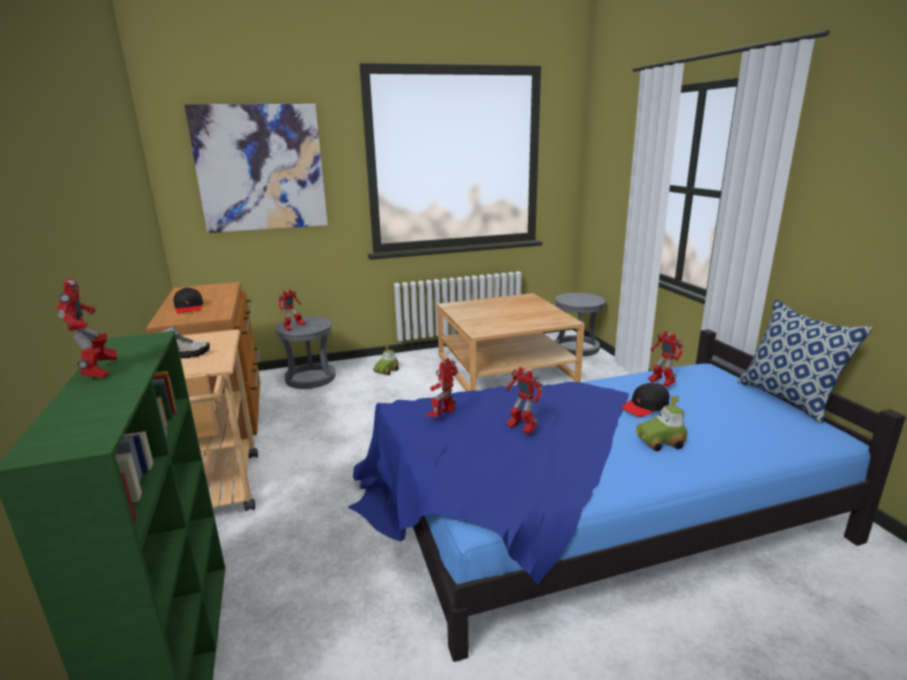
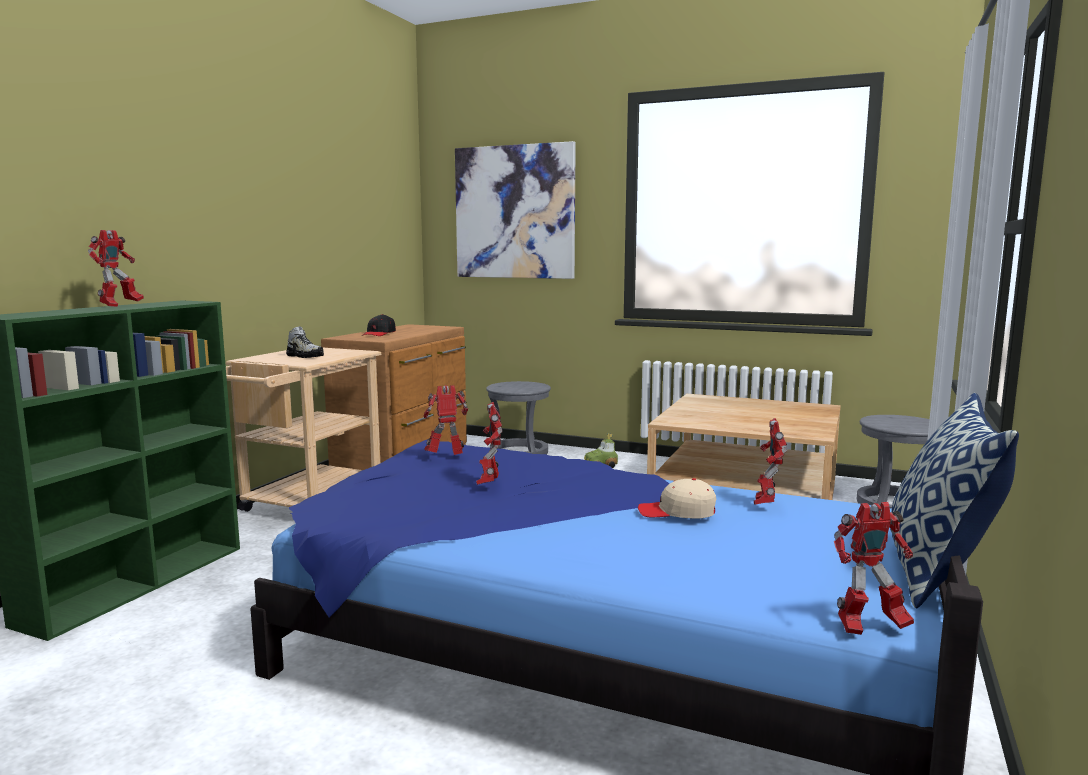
camera: 40 degrees right, 10 degrees down
toy robot [278,289,305,331] -> toy robot moved to [834,502,914,635]
black cap [621,383,669,417] -> beige cap [638,478,716,519]
toy car [636,396,687,451] -> none

